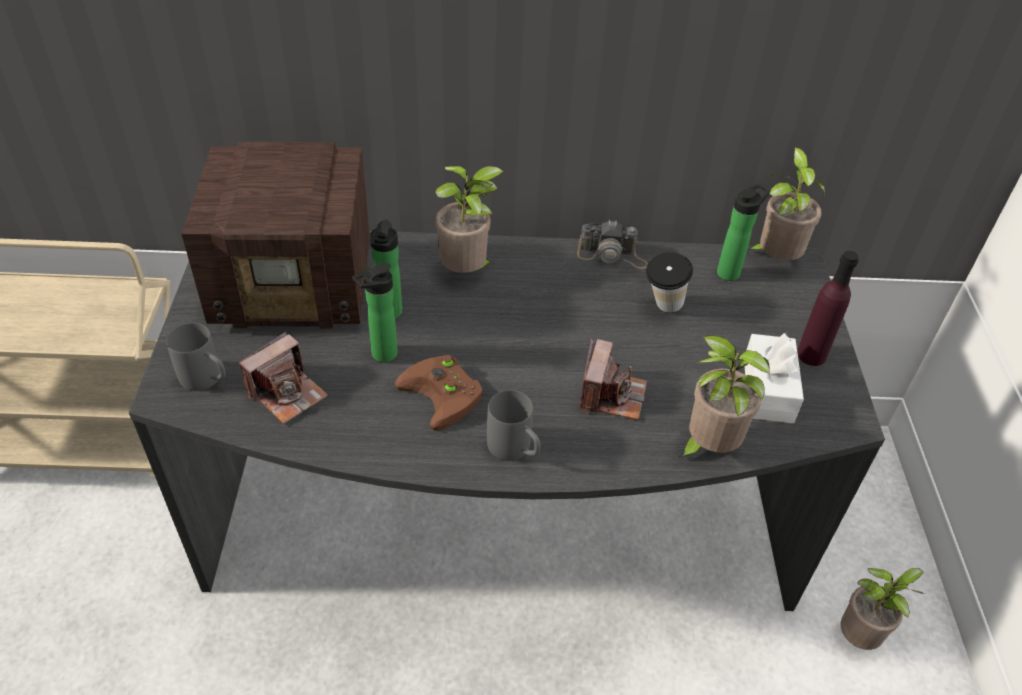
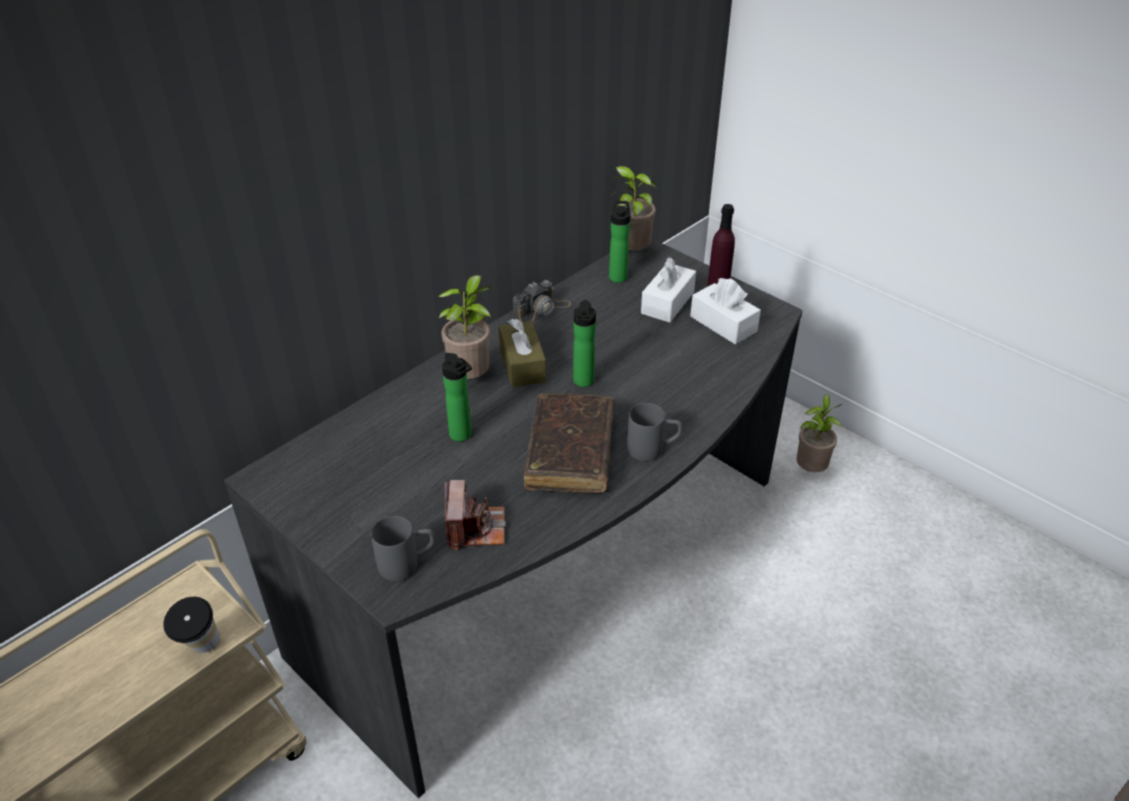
camera: 45 degrees left, 5 degrees down
radio [182,142,370,328] -> none
bottle [352,263,398,363] -> bottle moved to [573,300,596,387]
brown game controller [395,355,483,430] -> brown book [524,393,615,493]
camera [579,339,647,420] -> none
cup [646,252,693,312] -> cup moved to [163,597,220,653]
potted plant [678,335,770,458] -> none
none -> brown tissue box [498,319,546,387]
none -> white tissue box [641,257,696,323]

